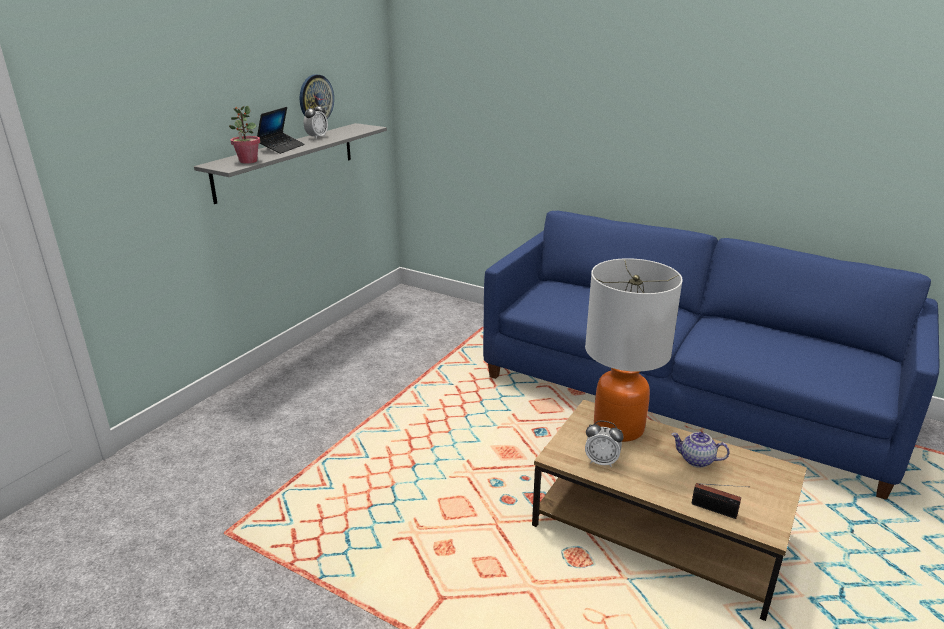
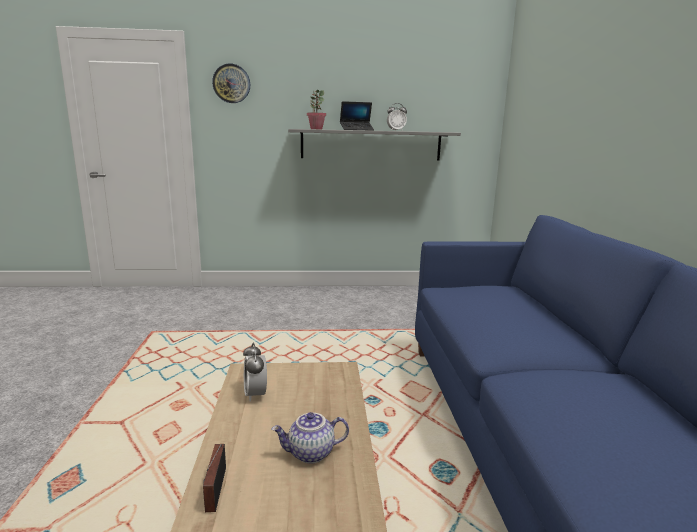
camera: 55 degrees right, 10 degrees down
wall clock [300,74,334,119] -> wall clock moved to [212,64,250,103]
table lamp [585,258,683,442] -> none
teapot [671,432,729,468] -> teapot turned 90 degrees counterclockwise [271,412,349,464]

